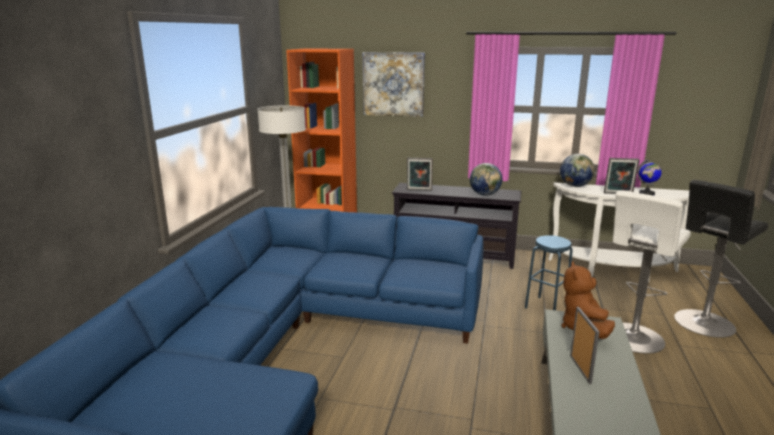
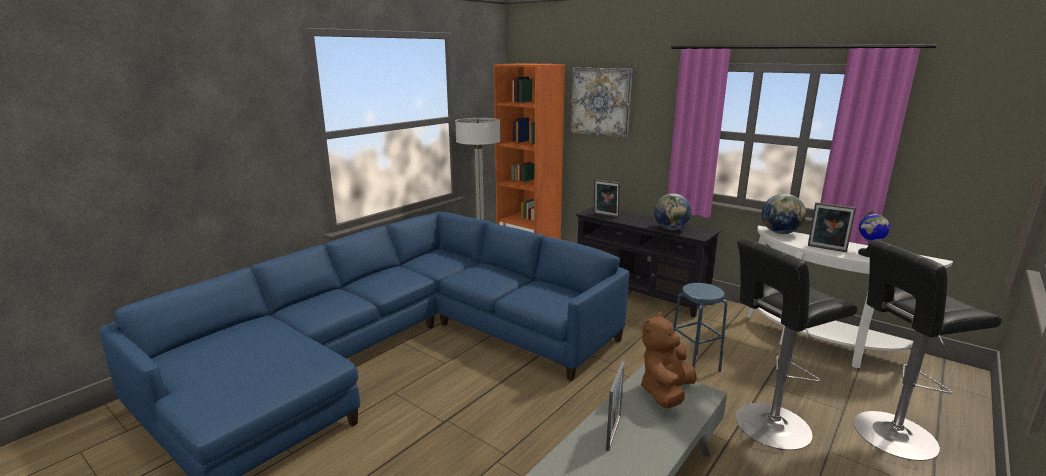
camera: 25 degrees right, 0 degrees up
white stool [613,190,691,354] -> black stool [736,238,857,450]

